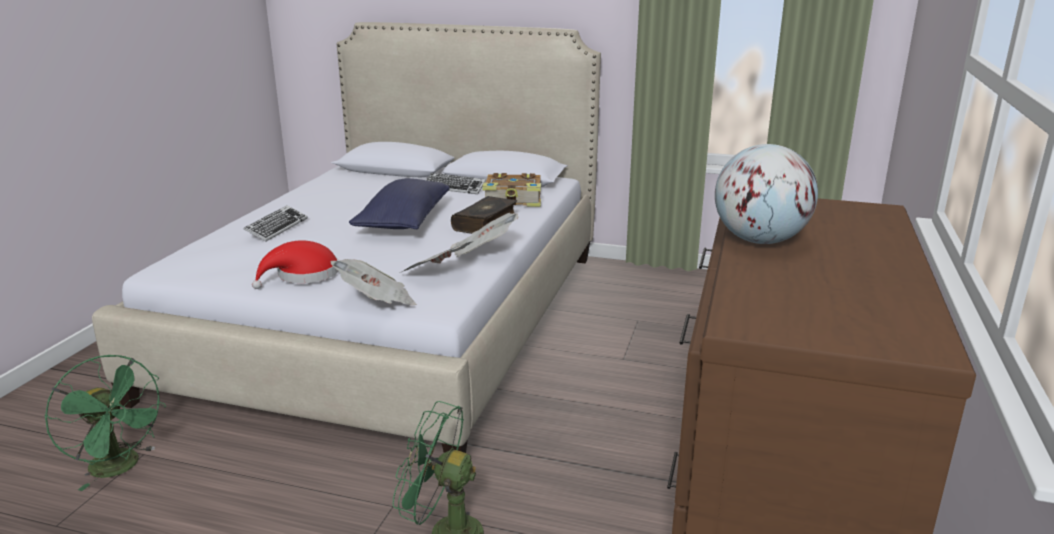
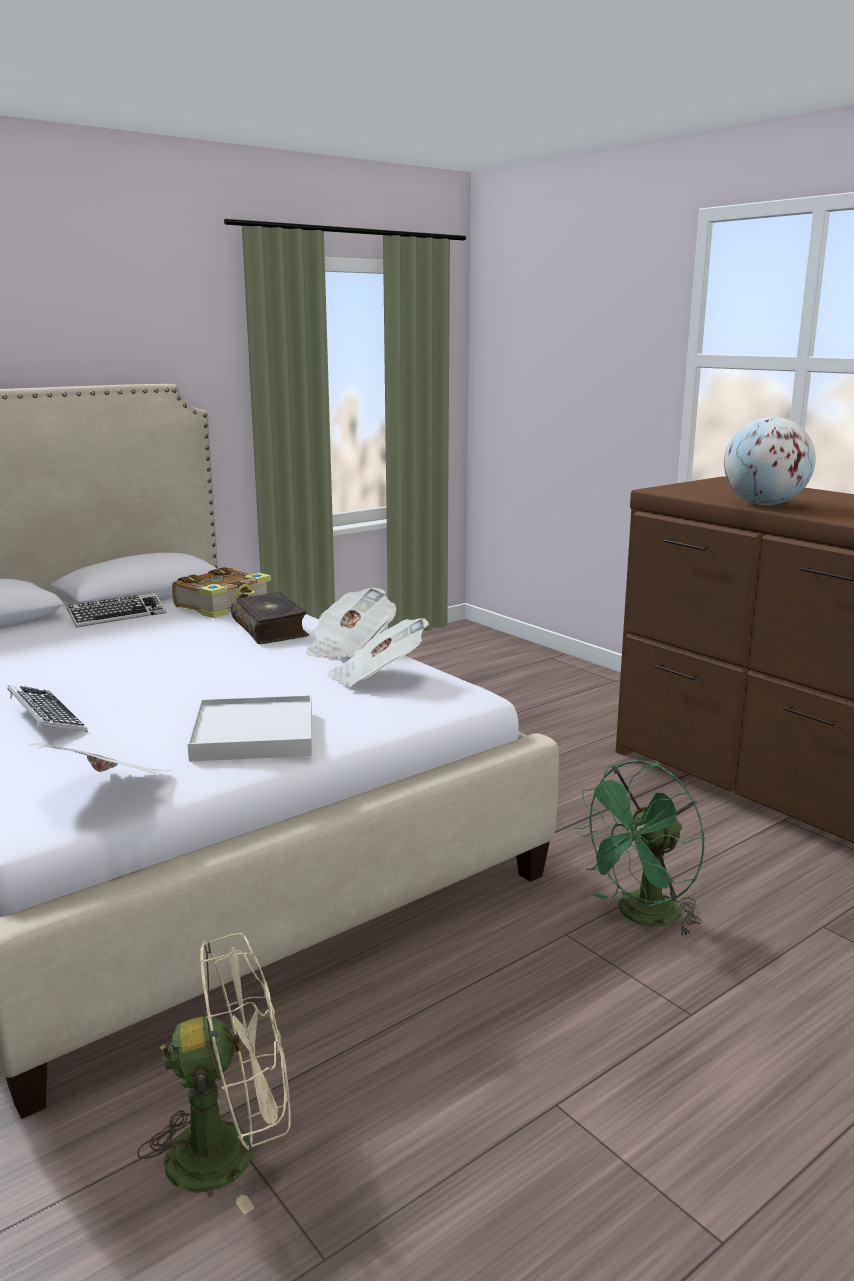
camera: 55 degrees left, 5 degrees down
green fan [45,355,167,491] -> beige fan [137,933,291,1214]
red hat [252,240,338,289] -> white tray [188,695,312,761]
newspaper [331,259,417,305] -> newspaper moved to [29,743,172,774]
blue pillow [349,178,450,229] -> none

